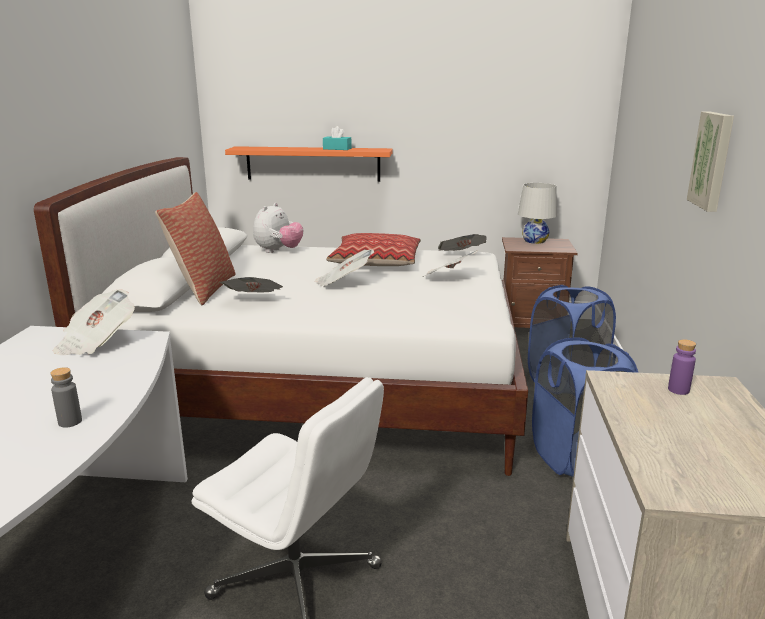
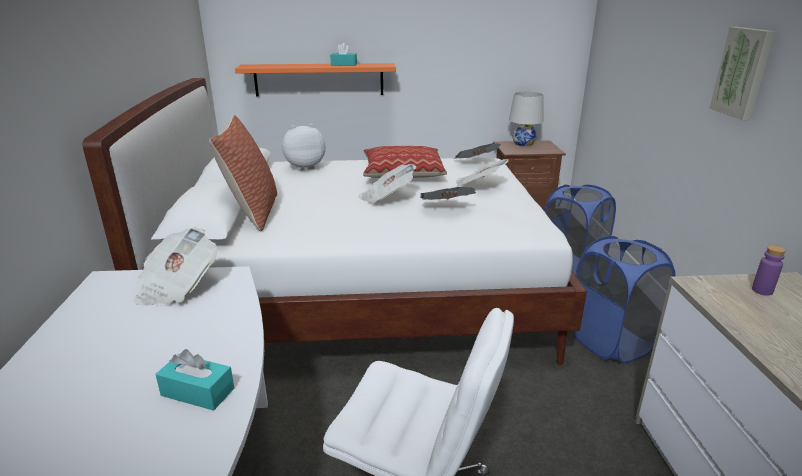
camera: 10 degrees left, 5 degrees up
grey bottle [50,367,82,427] -> turquoise tissue box [155,349,234,411]
newspaper [219,277,283,292] -> newspaper moved to [420,187,476,200]
plush toy [253,203,303,253] -> plush toy turned 120 degrees counterclockwise [282,124,326,171]

